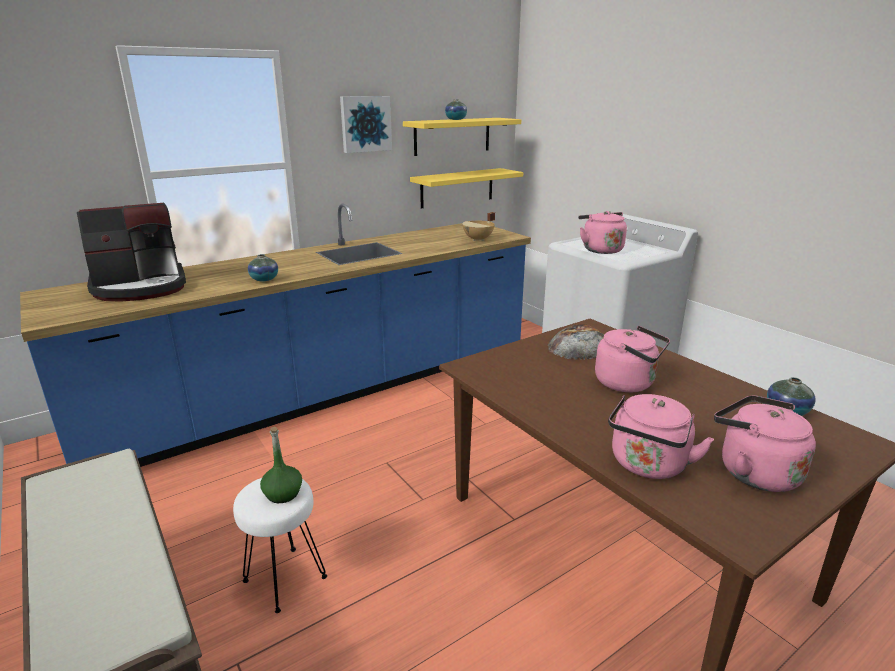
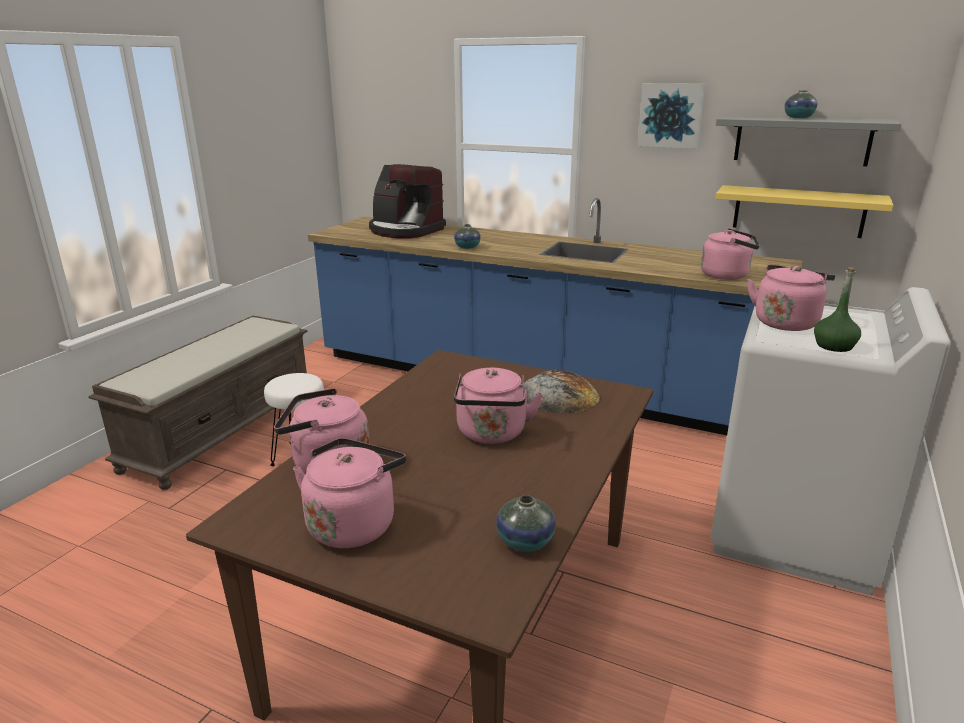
camera: 60 degrees right, 0 degrees up
green bottle [260,427,302,503] -> green bottle moved to [814,267,861,352]
yellow shelf [403,118,521,156] -> grey shelf [716,115,901,166]
beige cooking pot [462,212,495,241] -> pink kettle [701,228,760,280]

